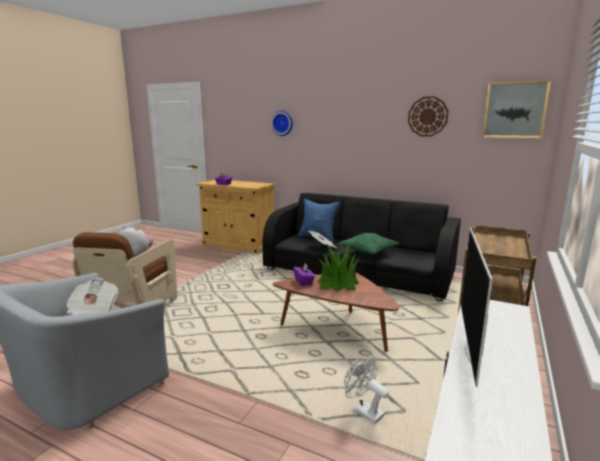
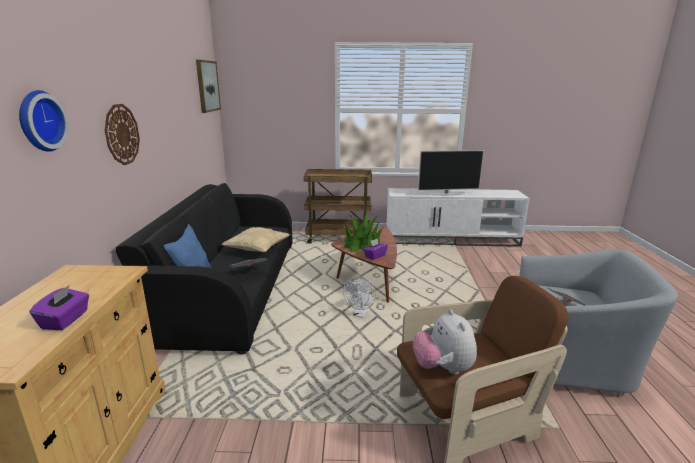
camera: 115 degrees left, 5 degrees up
green pillow [339,233,400,255] -> beige pillow [221,227,290,252]
white fan [344,355,389,424] -> white fan moved to [343,277,376,318]
wall clock [408,96,449,137] -> wall clock moved to [105,104,140,165]

